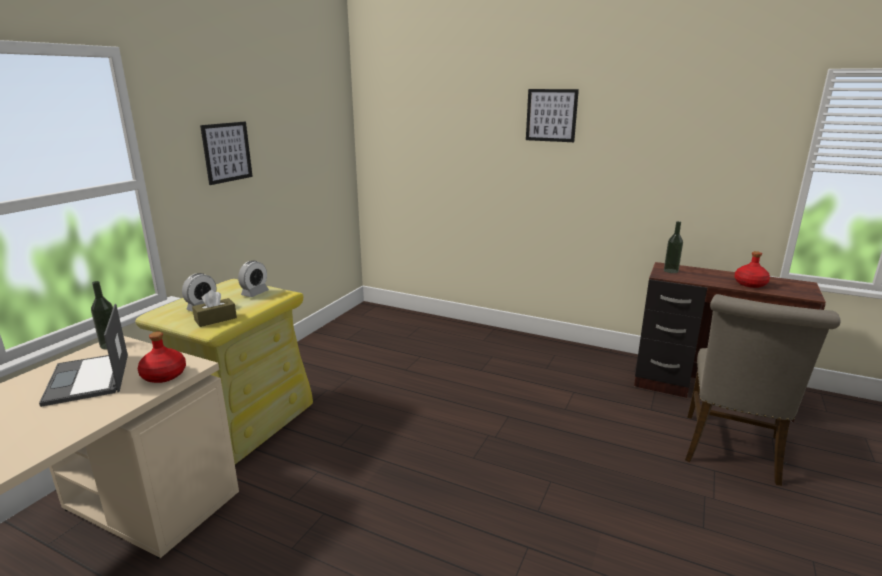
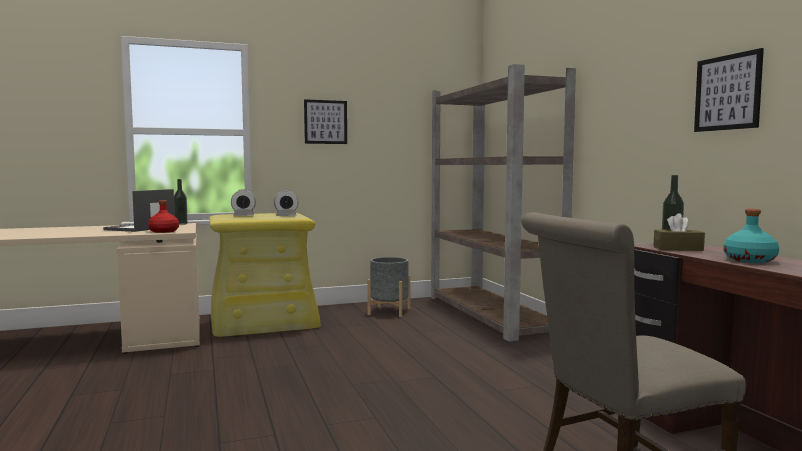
camera: 45 degrees right, 15 degrees down
brown tissue box [192,290,237,327] -> brown tissue box moved to [653,213,705,251]
picture [526,89,579,142] -> picture moved to [694,48,764,132]
red bottle [734,251,770,288] -> turquoise bottle [723,209,779,263]
none -> grey planter [367,257,411,317]
none -> brown bookcase [431,64,576,342]

